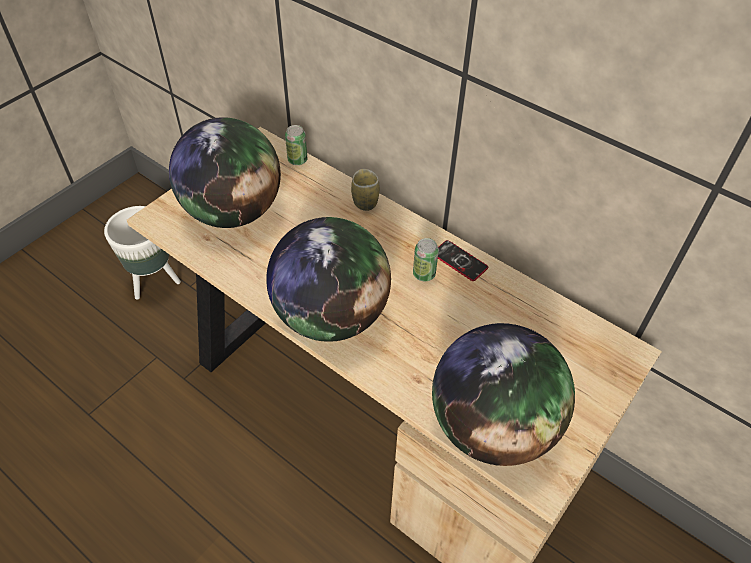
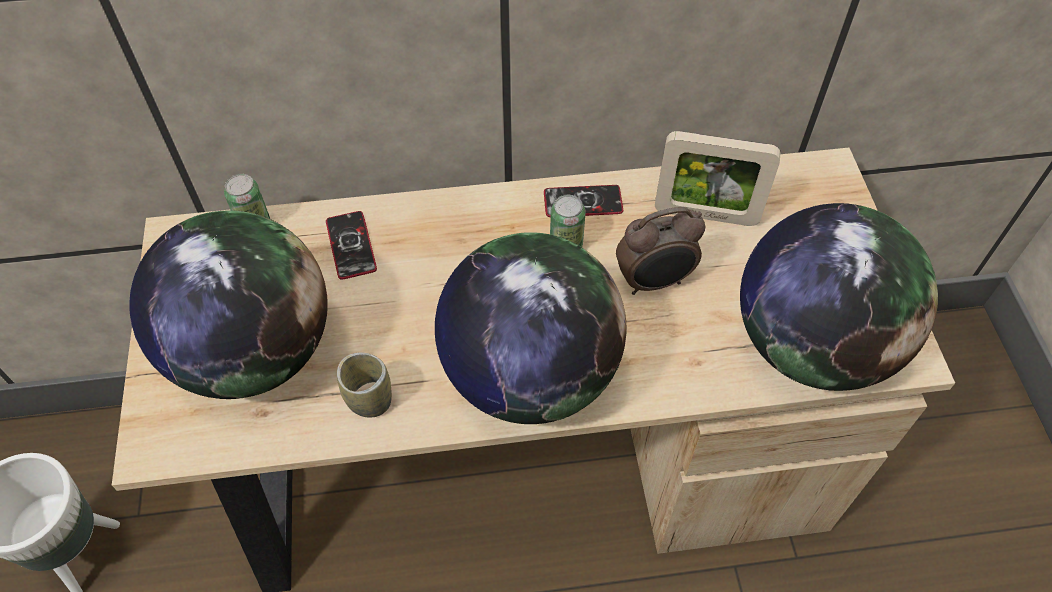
camera: 45 degrees left, 5 degrees up
cup [351,169,380,211] -> cup moved to [337,353,392,418]
none -> phone [326,211,377,280]
none -> alarm clock [616,207,705,295]
none -> picture frame [655,131,780,226]

